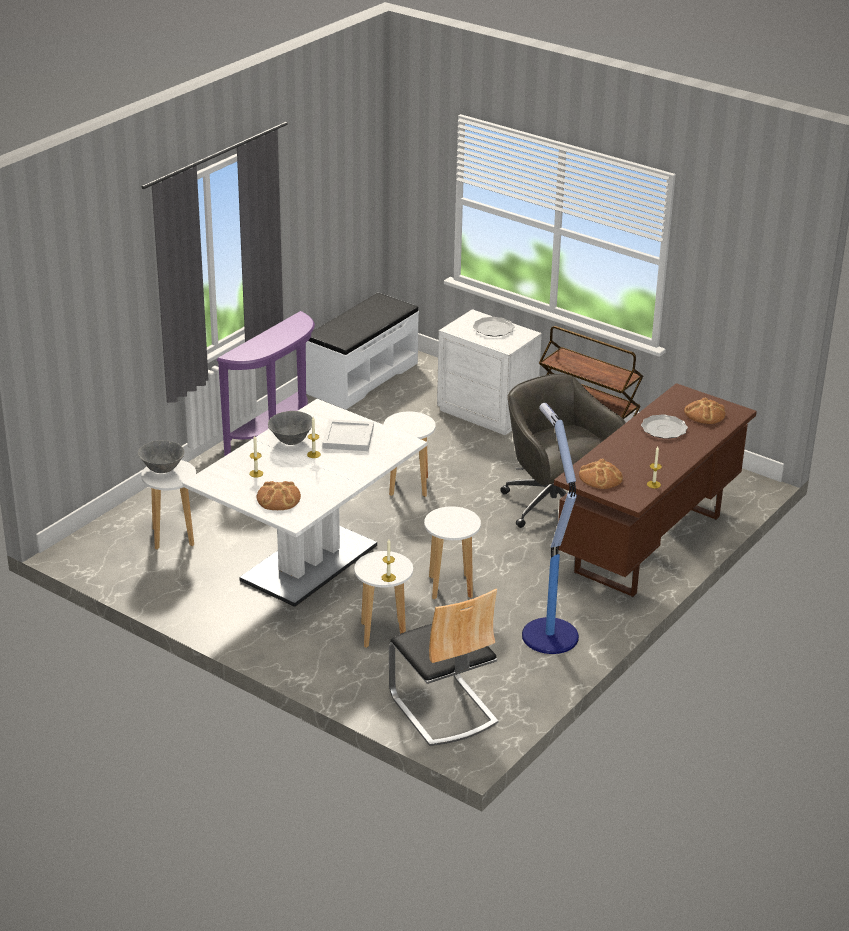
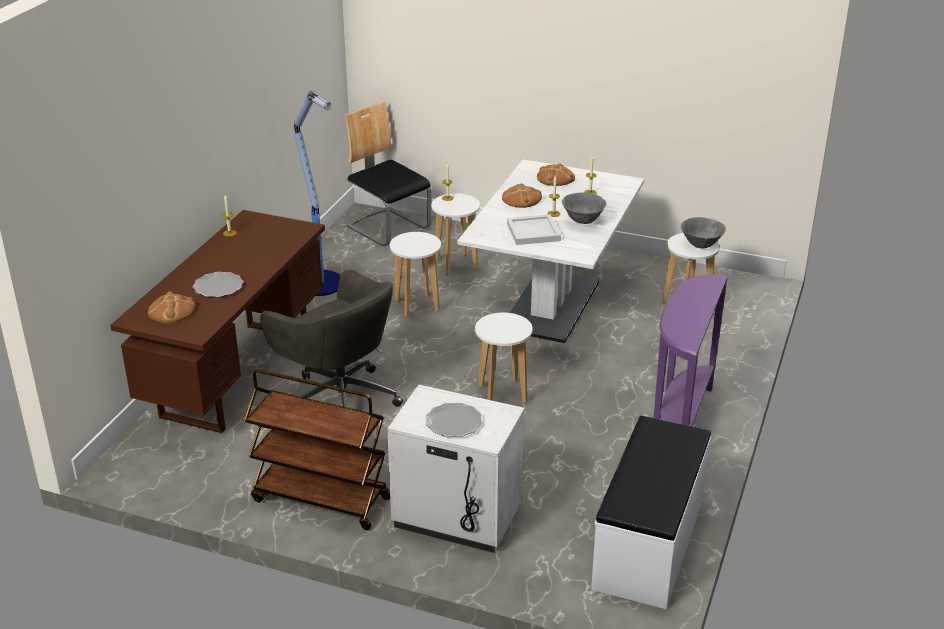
camera: 165 degrees right, 0 degrees up
bread [579,459,623,489] -> bread moved to [502,183,542,208]

